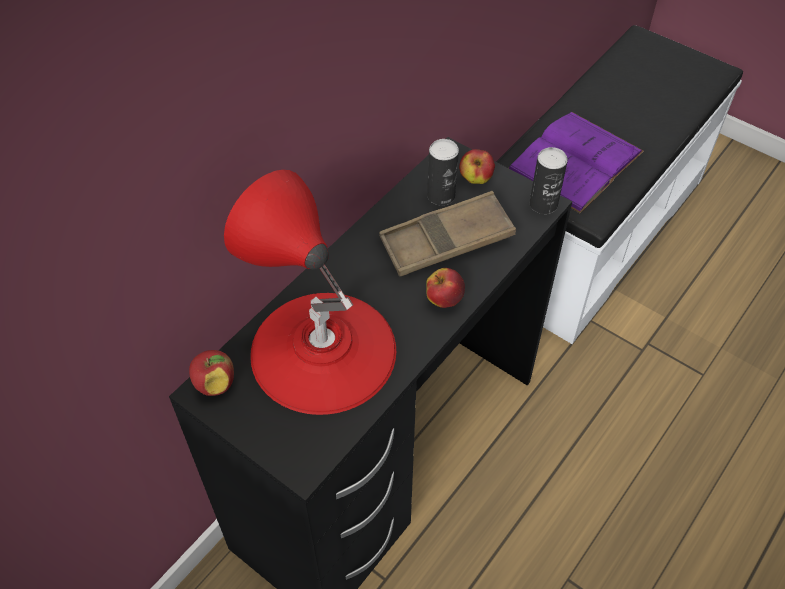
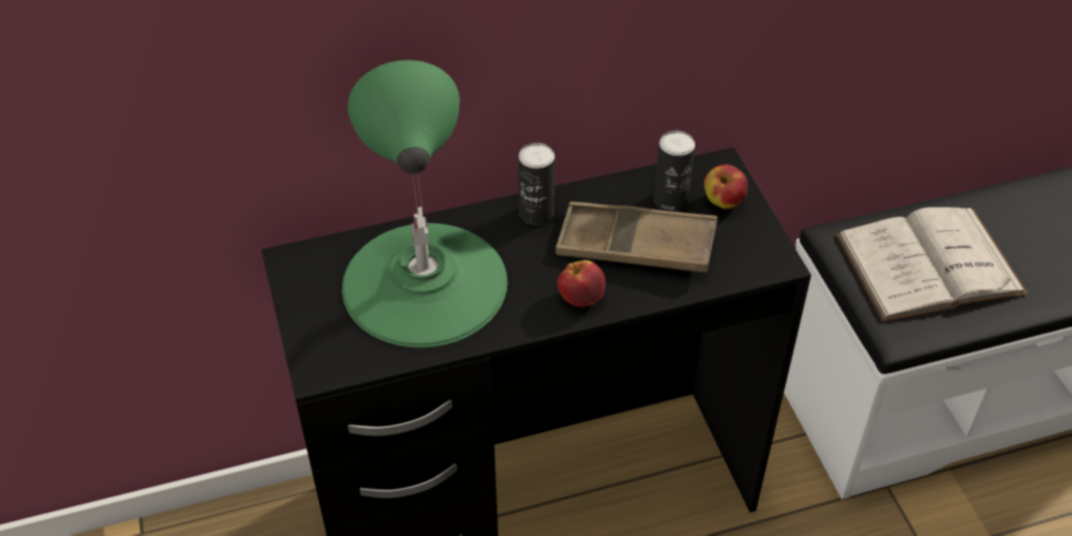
camera: 35 degrees right, 5 degrees down
apple [189,350,234,396] -> none
red table lamp [224,170,396,415] -> green table lamp [342,60,507,348]
purple book [509,112,644,213] -> white book [836,207,1028,322]
can [529,147,568,214] -> can moved to [518,143,555,225]

